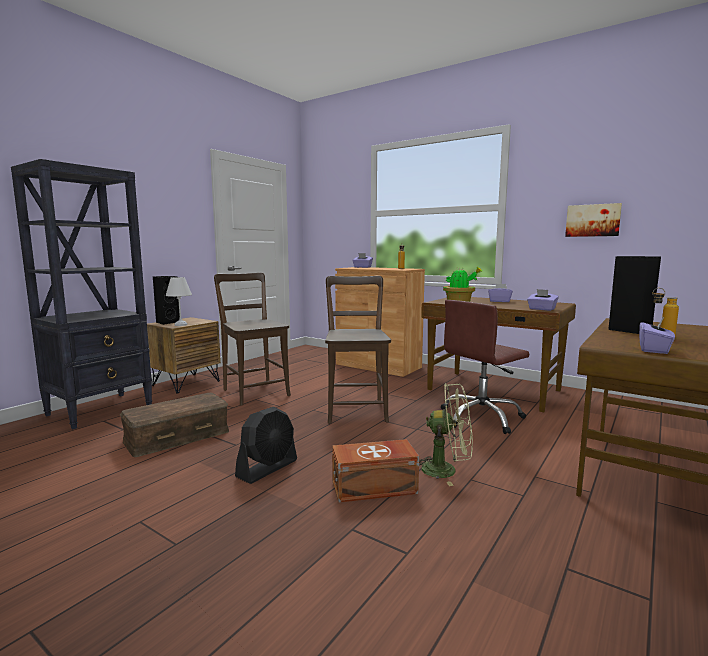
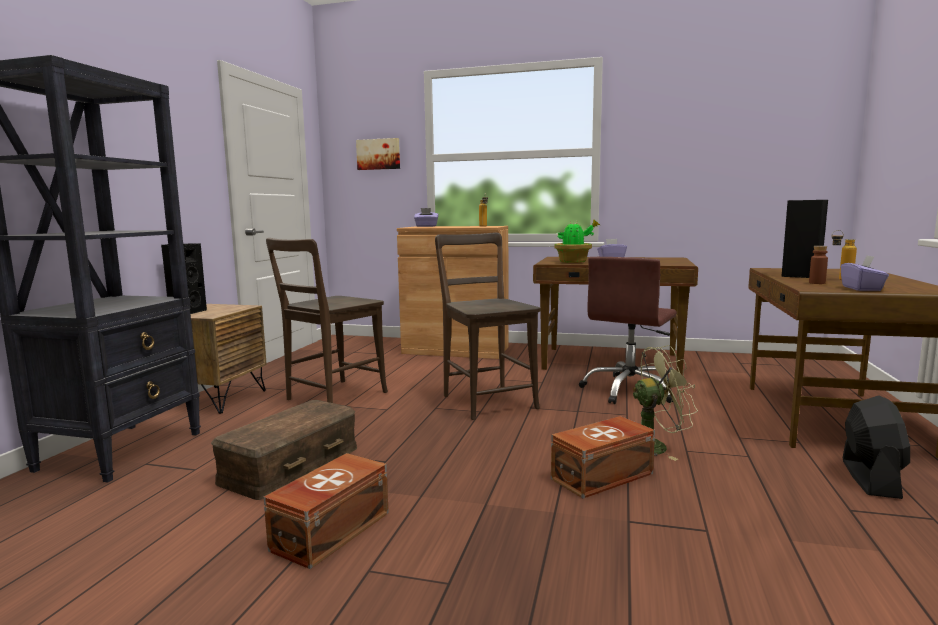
camera: 20 degrees left, 0 degrees up
white table lamp [166,277,192,326] -> none
brown chair [214,272,291,406] -> brown chair turned 90 degrees counterclockwise [266,238,388,403]
black fan [235,407,297,484] -> black fan moved to [843,395,910,499]
purple tissue box [527,289,559,311] -> none
picture [565,203,622,237] -> picture moved to [356,138,400,170]
none -> brown storage box [263,453,389,569]
none -> brown bottle [809,246,828,284]

